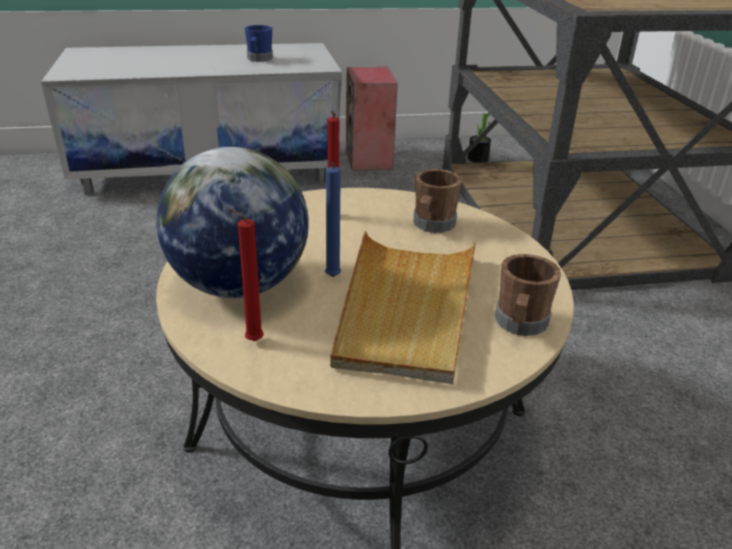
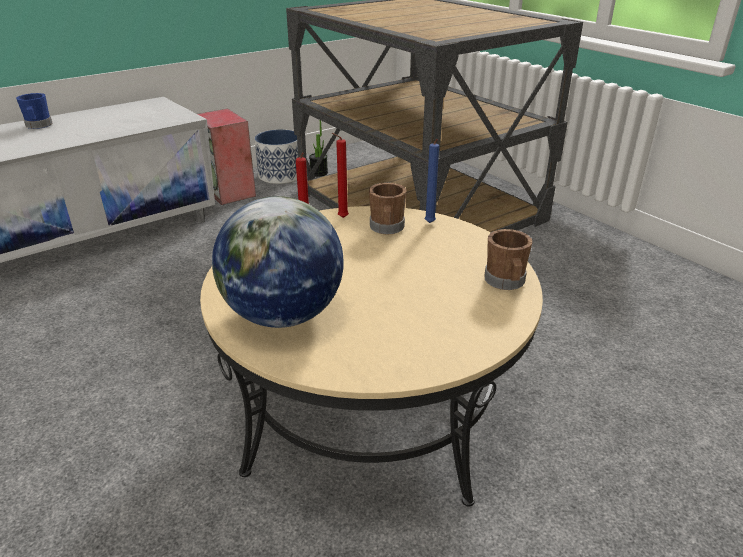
camera: 25 degrees left, 0 degrees up
red candle [227,207,264,341] -> red candle moved to [332,133,349,218]
blue mug [245,25,273,62] -> blue mug moved to [16,93,53,129]
blue candle [325,161,341,277] -> blue candle moved to [425,139,439,223]
beige tray [330,231,476,384] -> none
none -> planter [254,130,298,184]

